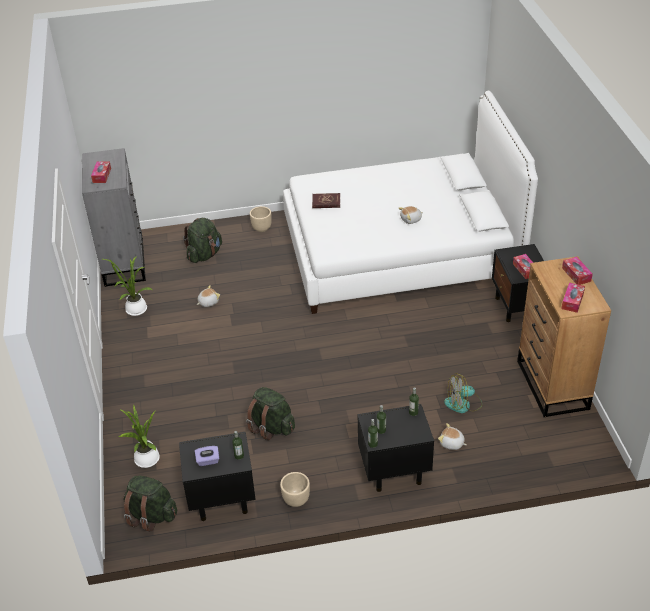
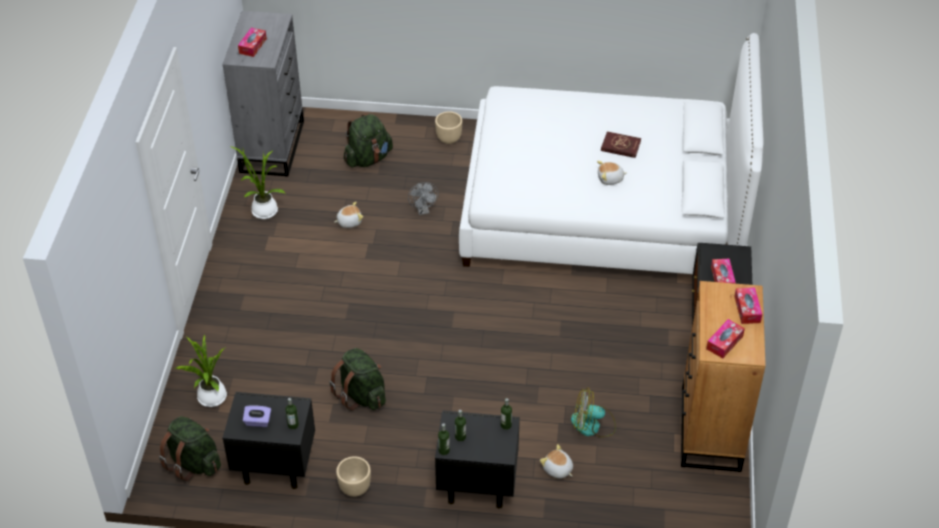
camera: 15 degrees right, 5 degrees up
red book [312,193,340,208] -> red book moved to [601,131,641,158]
none -> grey fan [408,182,439,215]

